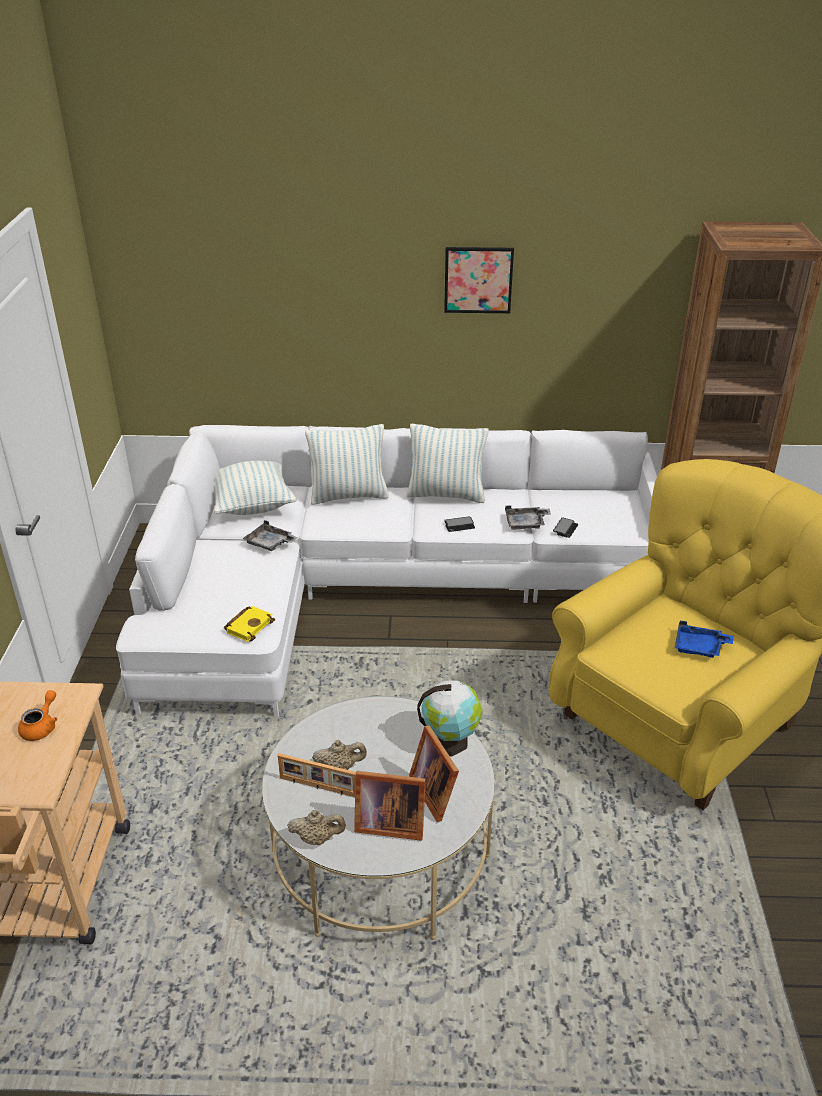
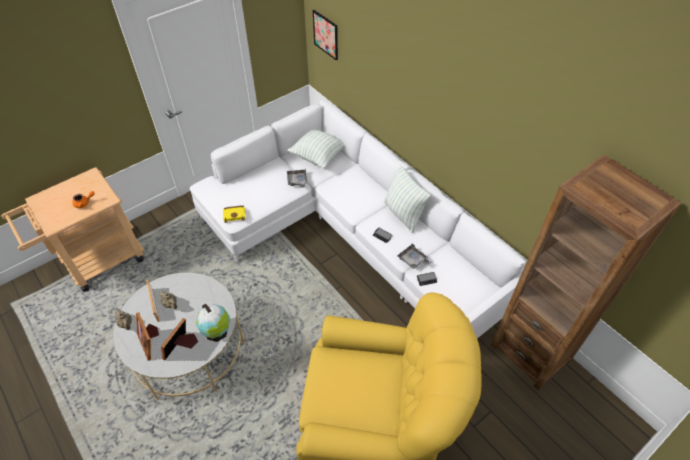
camera: 50 degrees right, 15 degrees up
pillow [305,424,389,505] -> none
picture [444,247,514,313] -> picture moved to [313,10,338,61]
blue tray [675,621,734,658] -> none

